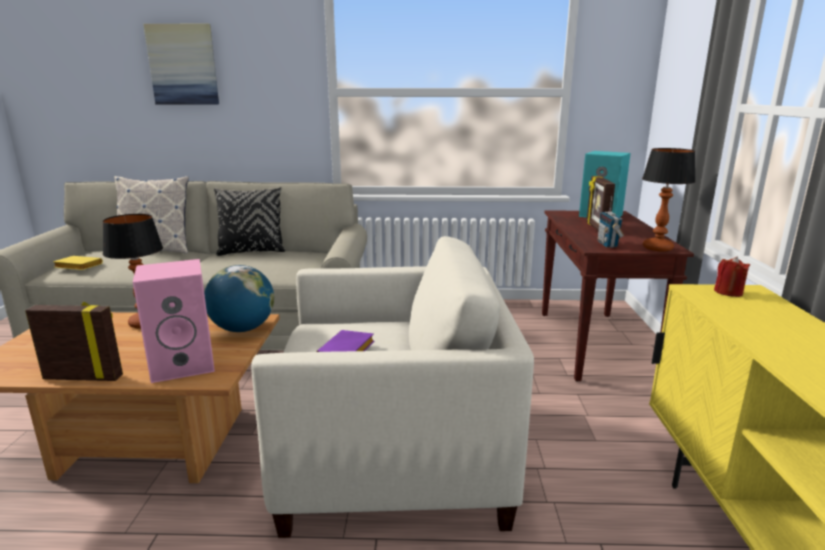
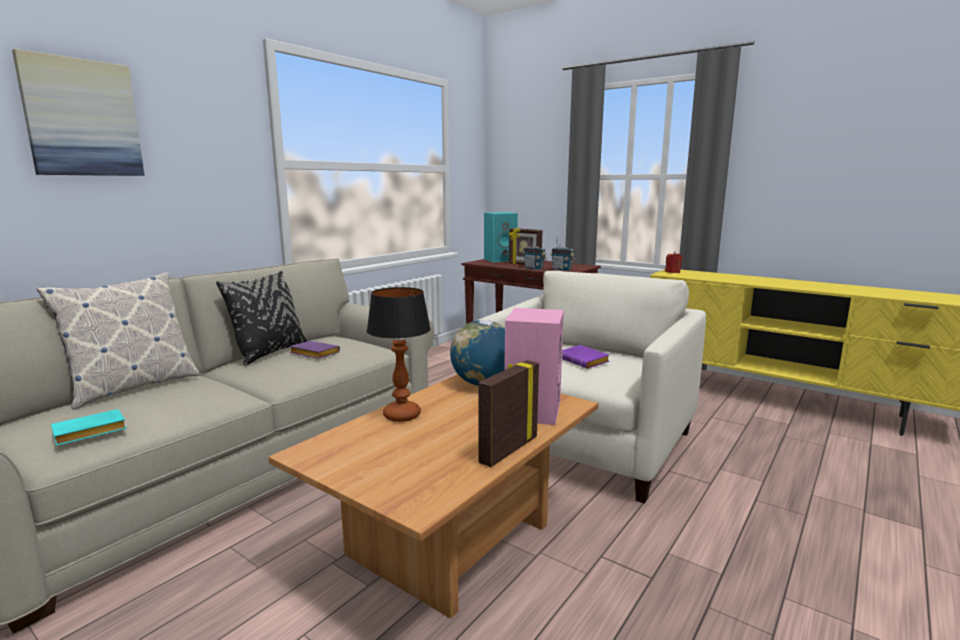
camera: 55 degrees left, 5 degrees down
yellow book [53,256,103,270] -> turquoise book [51,409,127,446]
table lamp [642,148,696,252] -> none
none -> purple book [289,341,340,359]
none -> radio [523,236,547,270]

